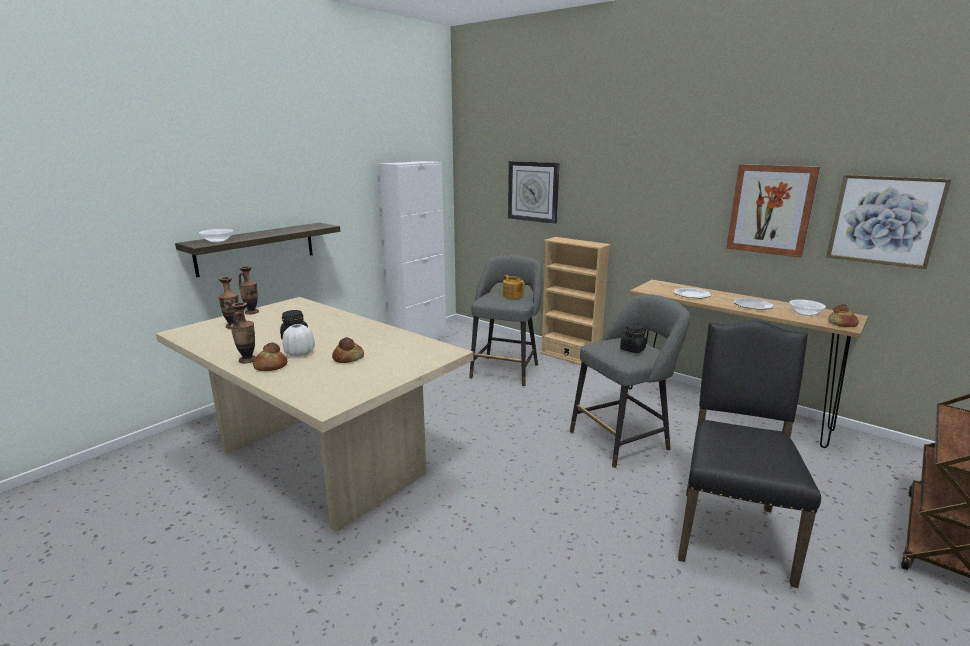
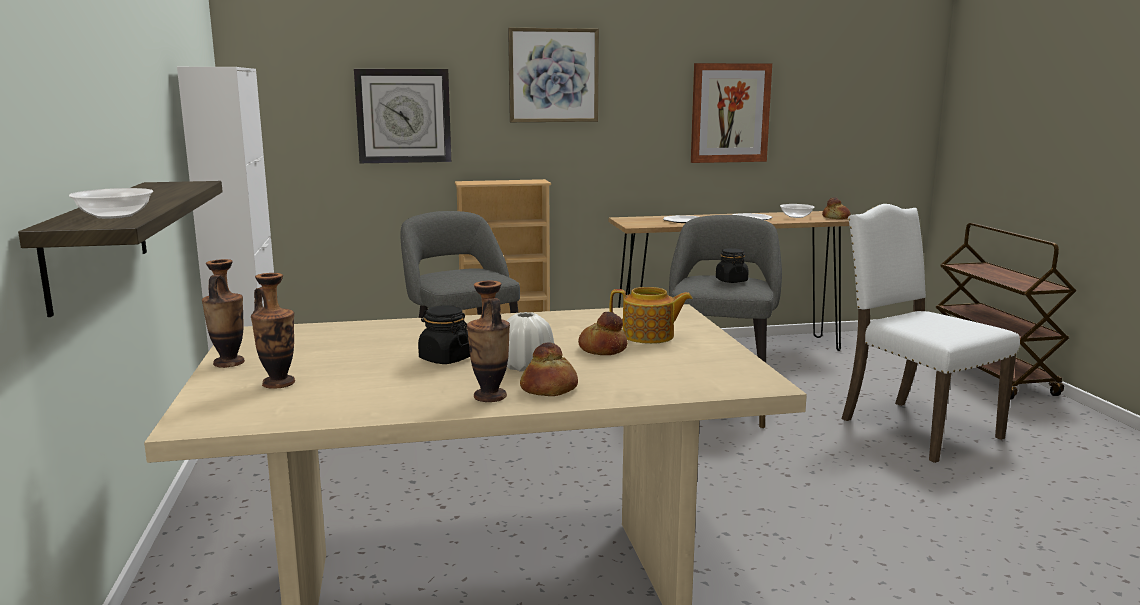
camera: 50 degrees left, 5 degrees down
teapot [503,275,524,299] -> teapot moved to [610,287,693,344]
black chair [678,320,821,588] -> white chair [842,204,1020,463]
picture [826,175,952,269] -> picture moved to [508,28,599,122]

